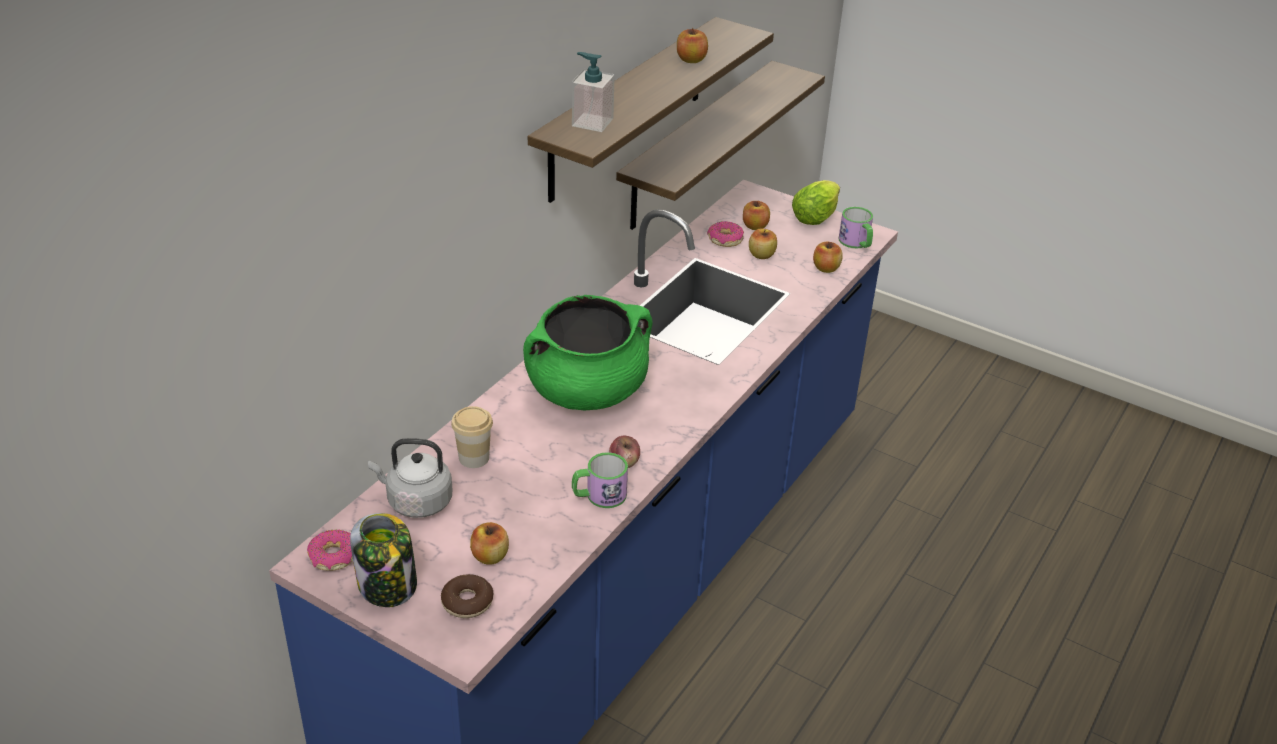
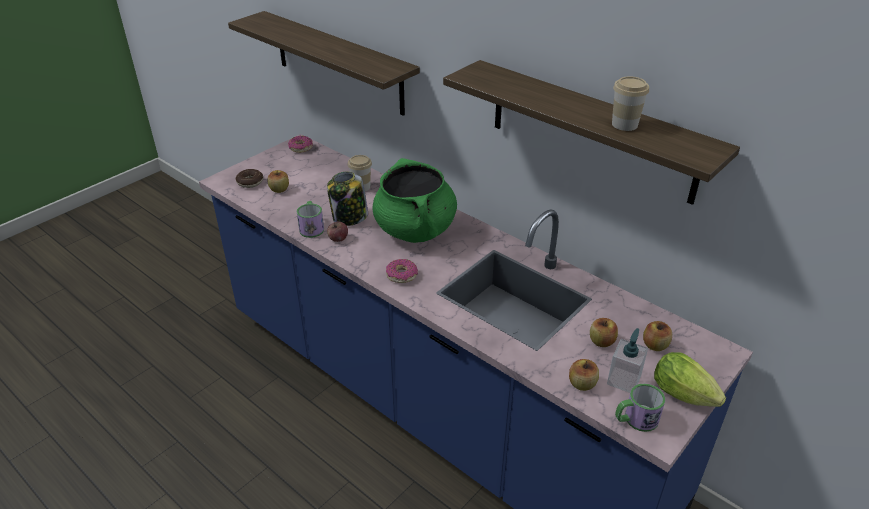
camera: 100 degrees right, 0 degrees up
jar [350,513,417,607] -> jar moved to [327,171,368,226]
grey kettle [368,438,452,518] -> none
soap dispenser [572,52,615,132] -> soap dispenser moved to [607,328,648,393]
shelf [616,61,825,230] -> shelf moved to [228,11,420,116]
apple [677,27,708,63] -> cup [612,76,649,131]
donut [707,221,744,247] -> donut moved to [386,259,418,283]

